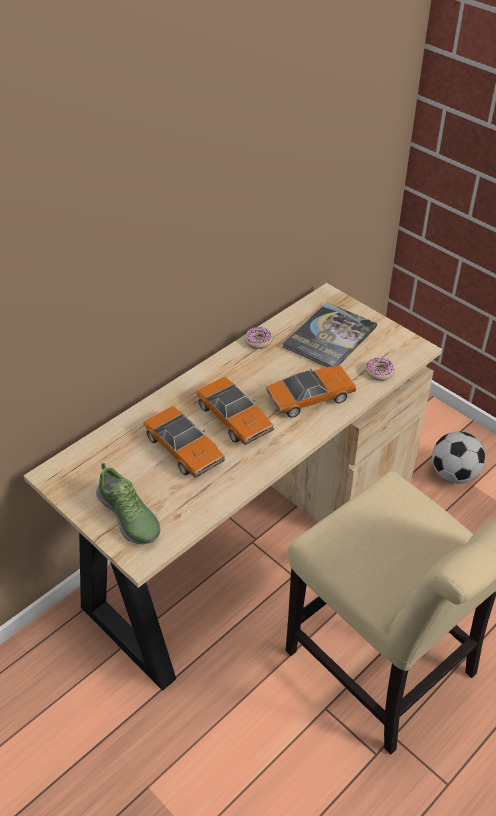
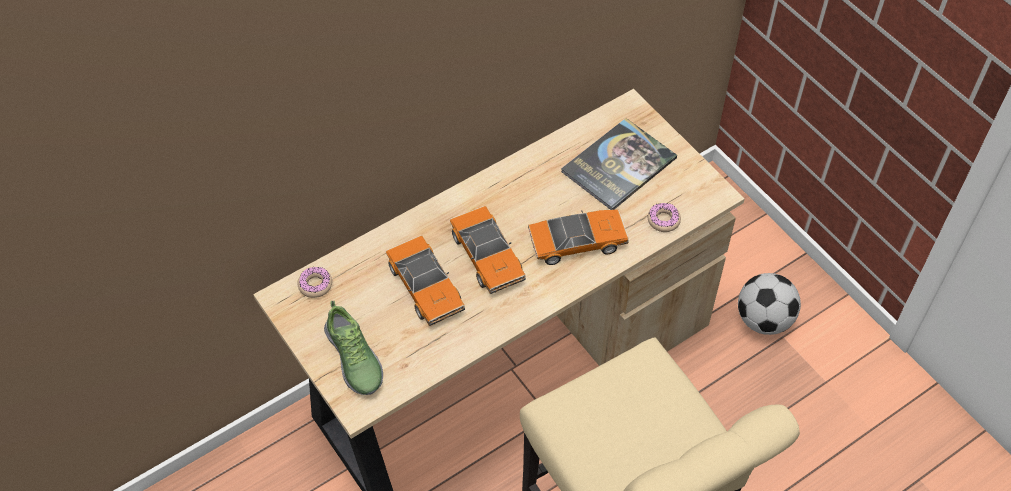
camera: 10 degrees right, 10 degrees up
donut [244,327,272,349] -> donut moved to [297,267,332,298]

